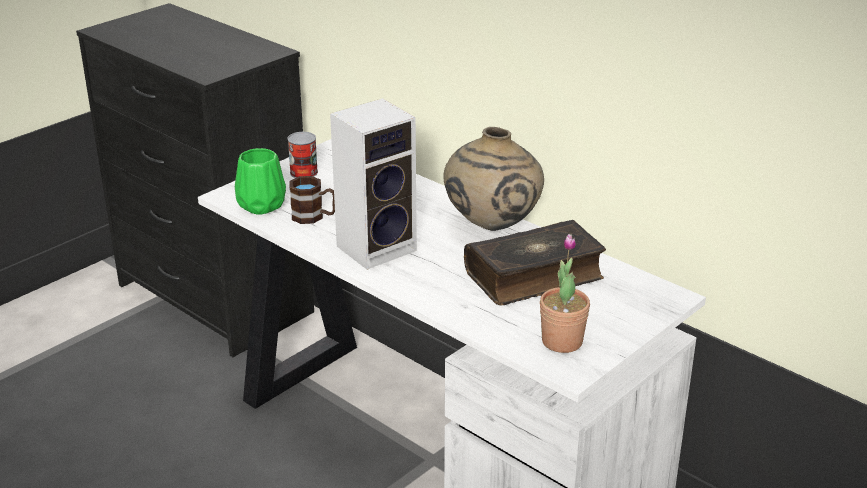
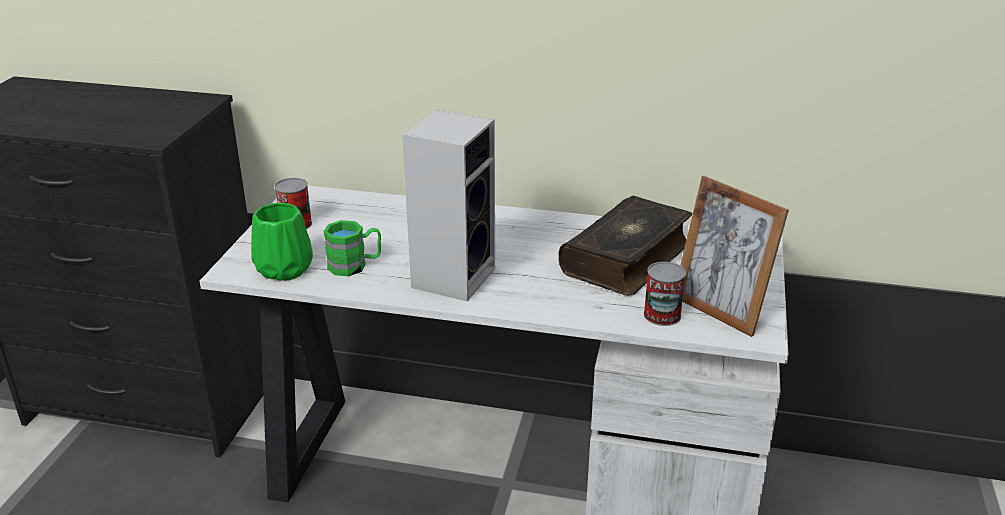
camera: 30 degrees left, 0 degrees up
brown mug [289,176,335,224] -> green mug [323,220,381,276]
beige vase [443,127,544,231] -> none
potted plant [540,234,590,353] -> picture frame [680,176,789,337]
none -> can [644,262,686,326]

